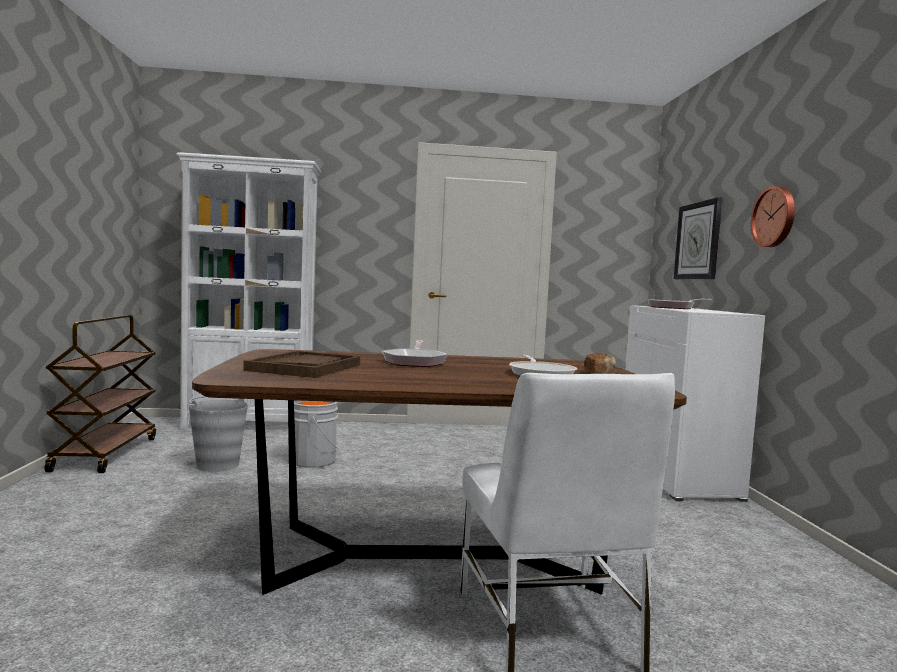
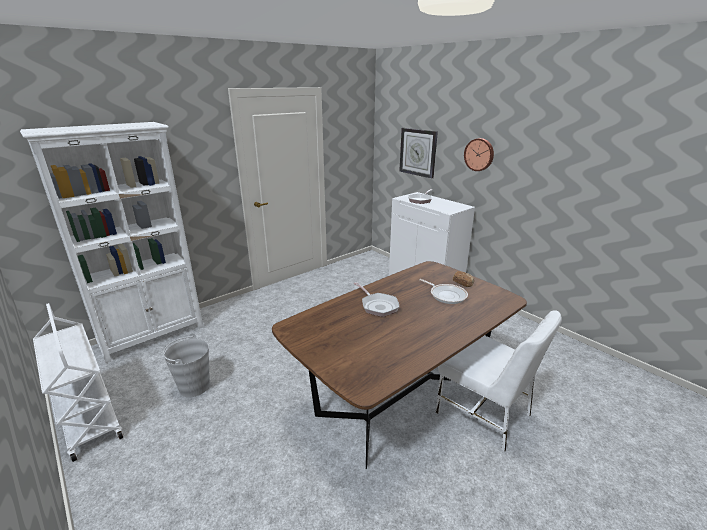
camera: 35 degrees left, 20 degrees up
brown cart [44,315,156,473] -> white cart [33,303,123,462]
brown tray [243,351,360,378] -> none
grey bucket [294,400,339,468] -> none

